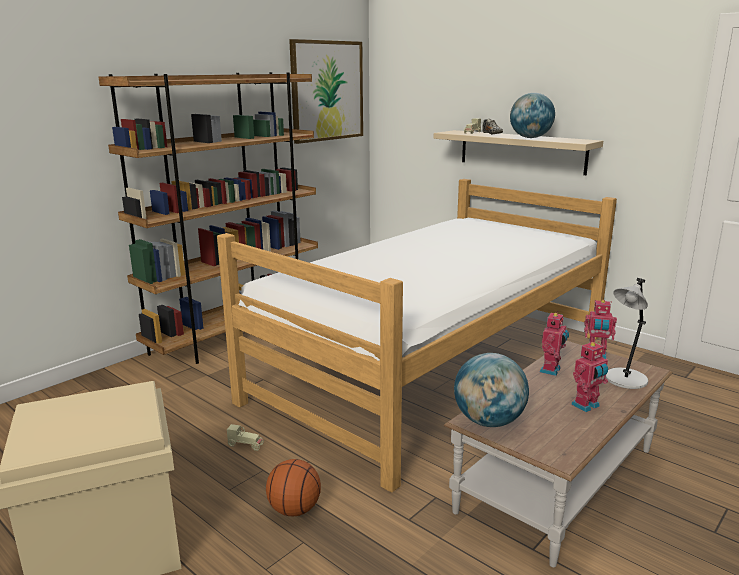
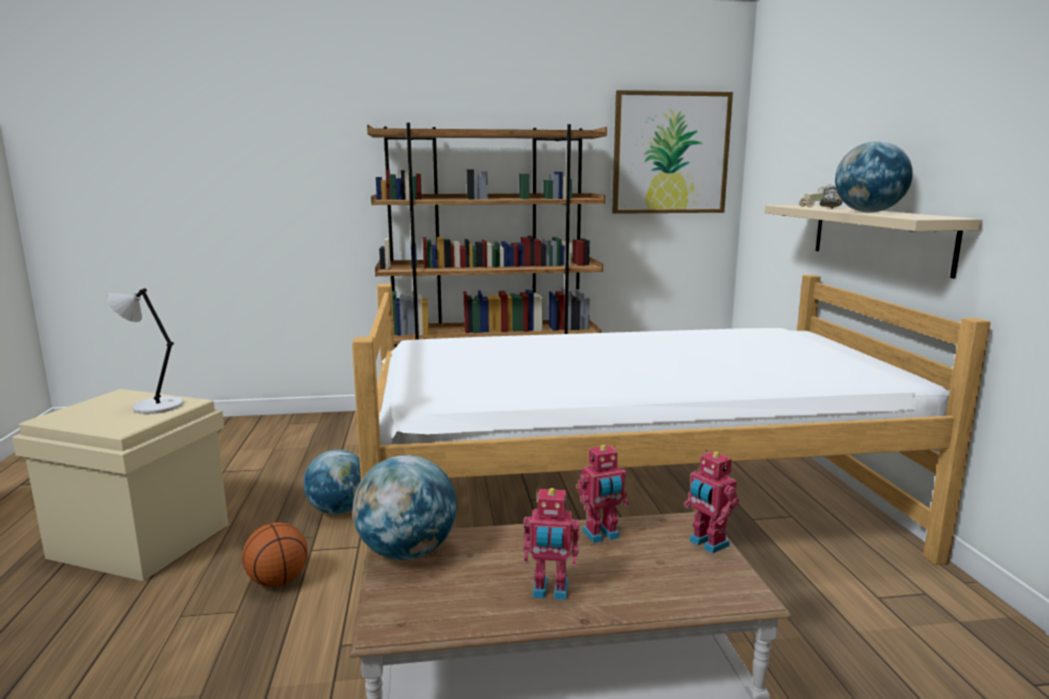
camera: 40 degrees right, 5 degrees down
beige toy car [227,424,264,451] -> globe [303,449,361,514]
grey table lamp [606,278,648,389] -> grey table lamp moved to [107,288,184,414]

